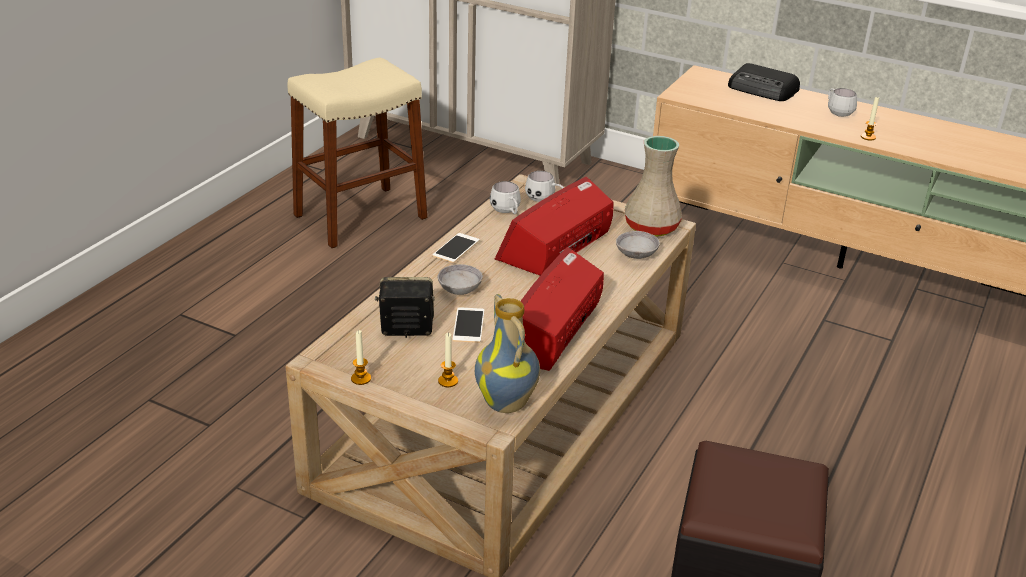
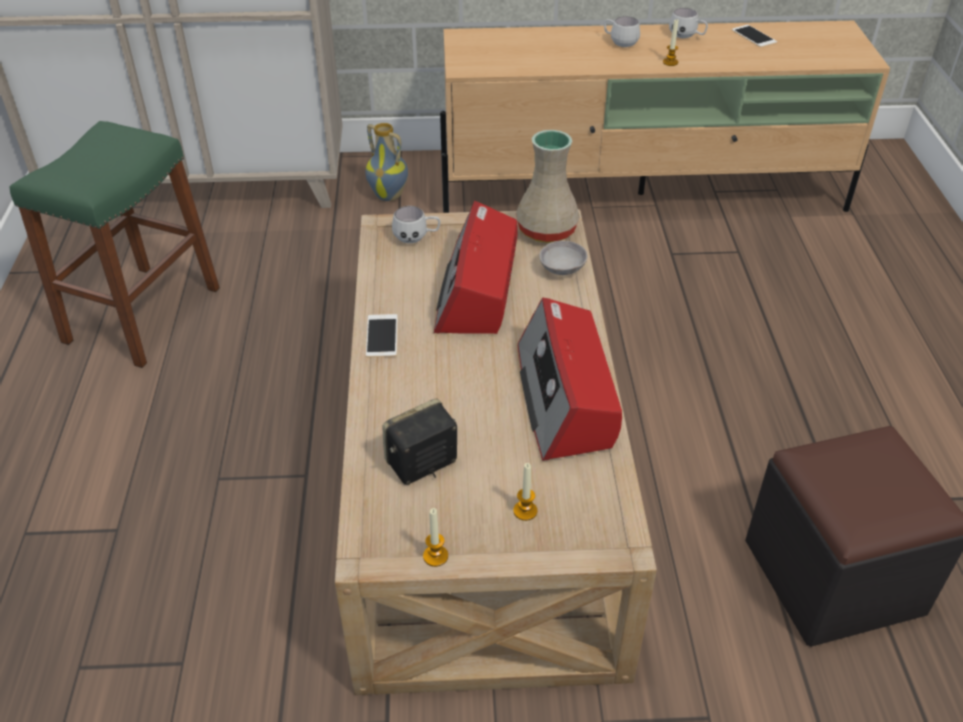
camera: 30 degrees left, 10 degrees up
beige stool [287,57,427,248] -> green stool [10,121,220,368]
grey bowl [438,264,483,295] -> none
phone [453,307,484,343] -> phone moved to [731,25,777,47]
vase [475,294,540,413] -> vase moved to [365,123,408,201]
white mug [490,181,521,214] -> white mug moved to [669,8,708,38]
radio [728,63,800,101] -> none

